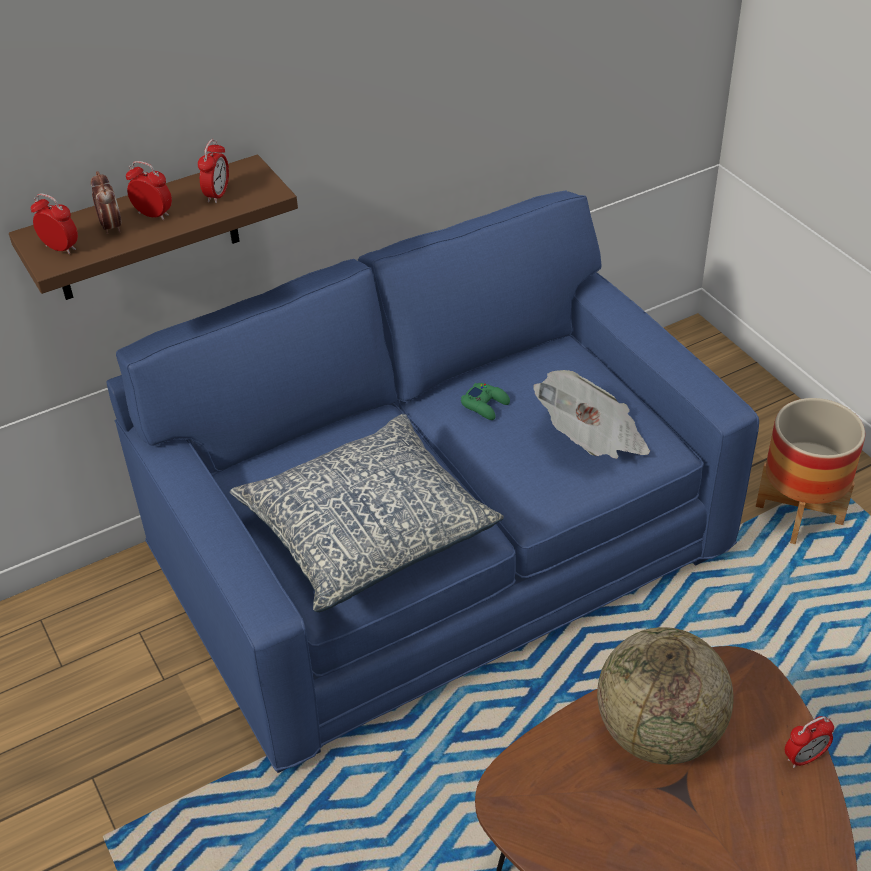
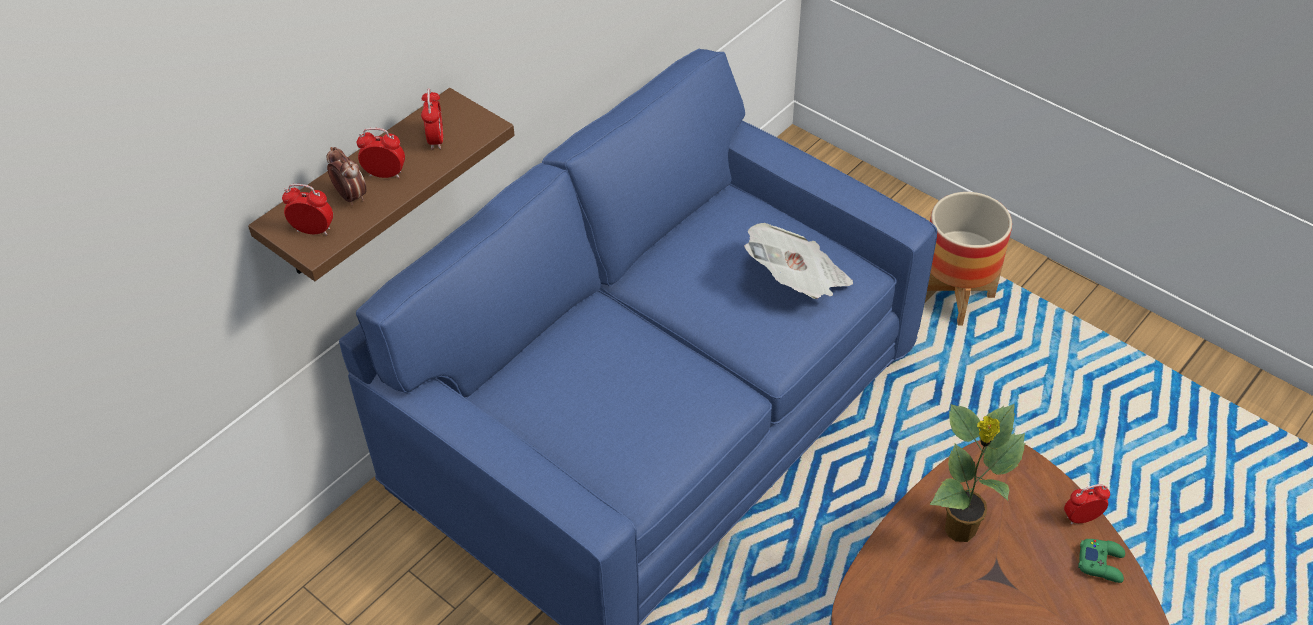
camera: 20 degrees left, 5 degrees up
pillow [230,414,504,612] -> none
green game controller [461,383,510,420] -> green game controller moved to [1078,539,1125,583]
globe [597,627,734,764] -> potted plant [930,404,1025,542]
alarm clock [785,716,834,768] -> alarm clock turned 150 degrees counterclockwise [1064,484,1110,525]

